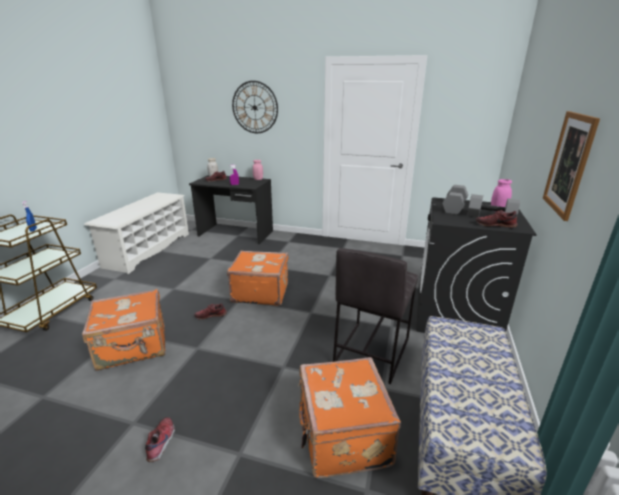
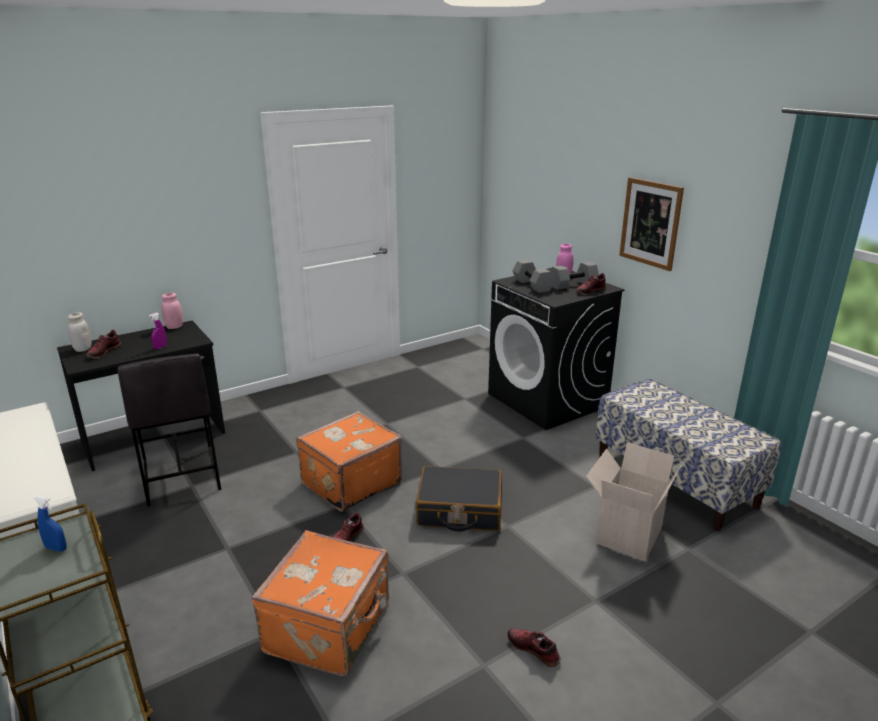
camera: 50 degrees left, 0 degrees up
wall clock [232,81,278,133] -> none
orange suitcase [298,357,401,478] -> cardboard box [586,443,681,561]
grey stool [333,248,418,384] -> grey stool moved to [117,354,221,506]
none -> black suitcase [416,466,502,532]

